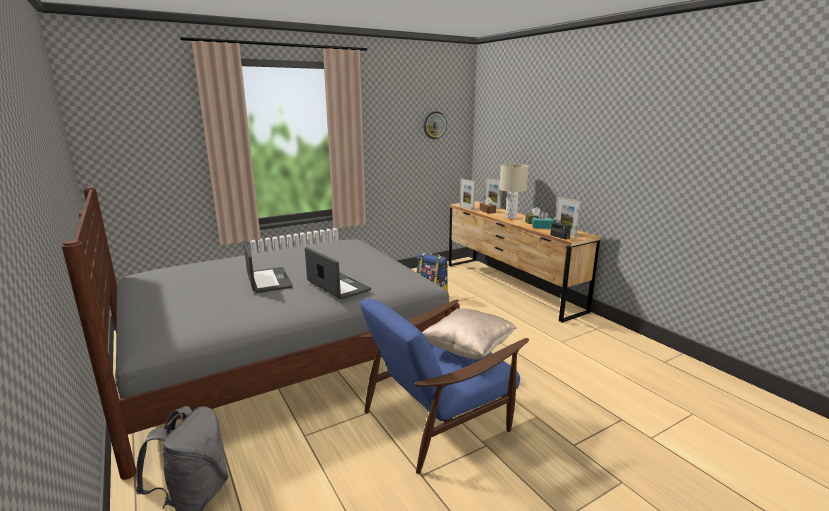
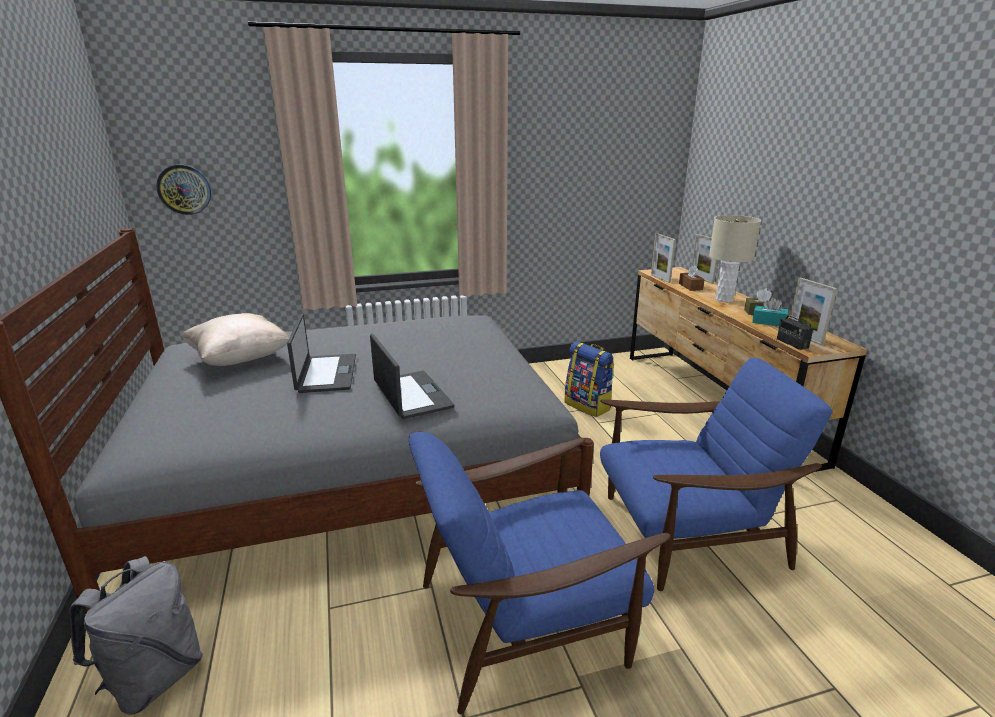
camera: 15 degrees right, 5 degrees up
beige pillow [422,308,517,359] -> beige pillow moved to [182,313,290,366]
wall clock [423,111,447,139] -> wall clock moved to [156,165,211,215]
none -> blue armchair [600,358,833,591]

